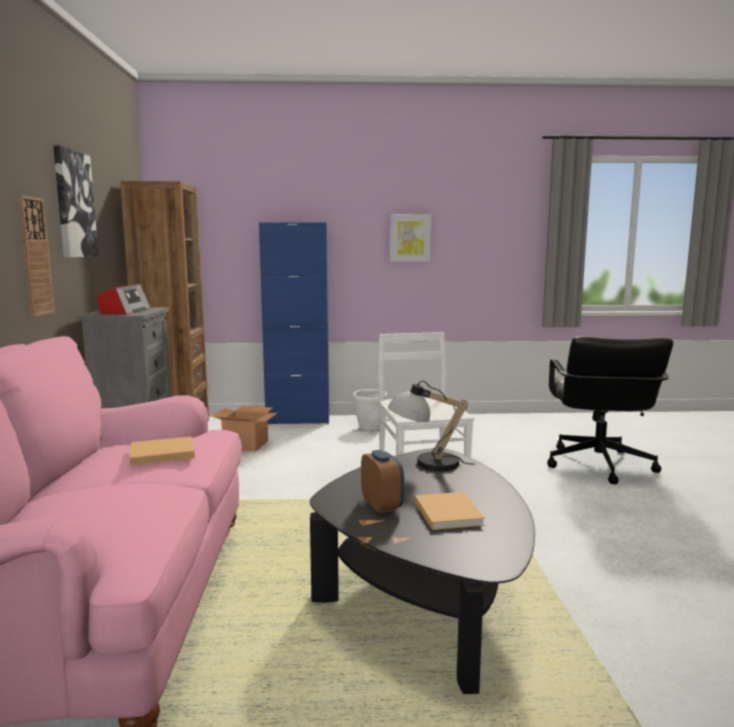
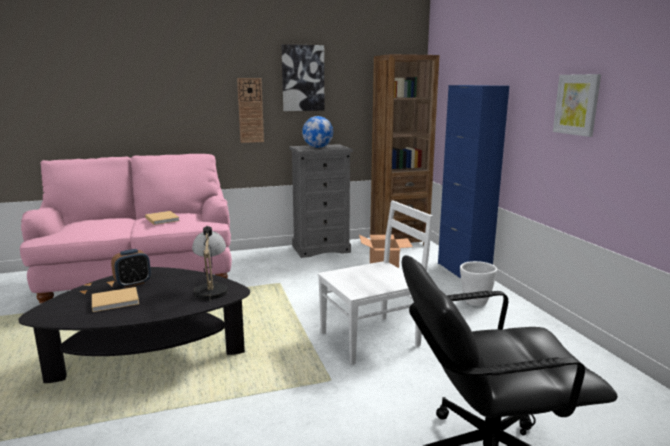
camera: 75 degrees right, 5 degrees up
radio [97,284,151,314] -> globe [302,116,333,148]

